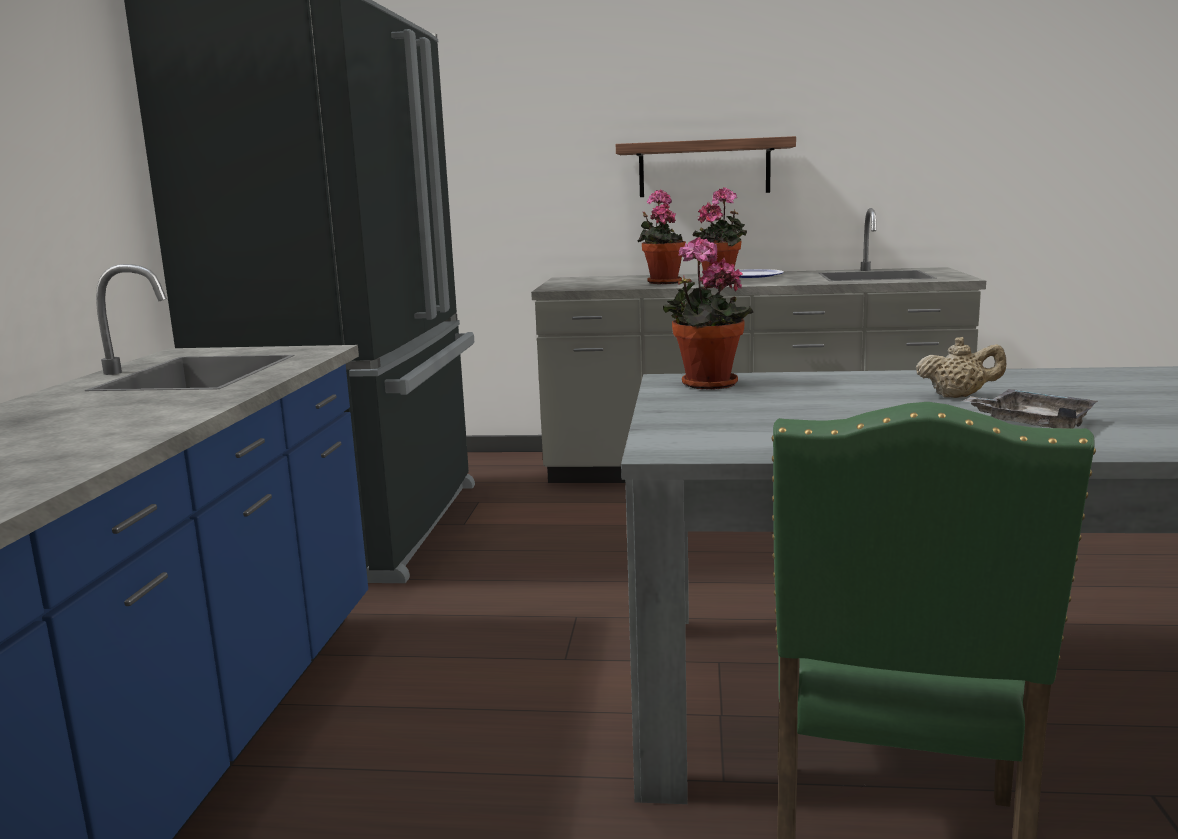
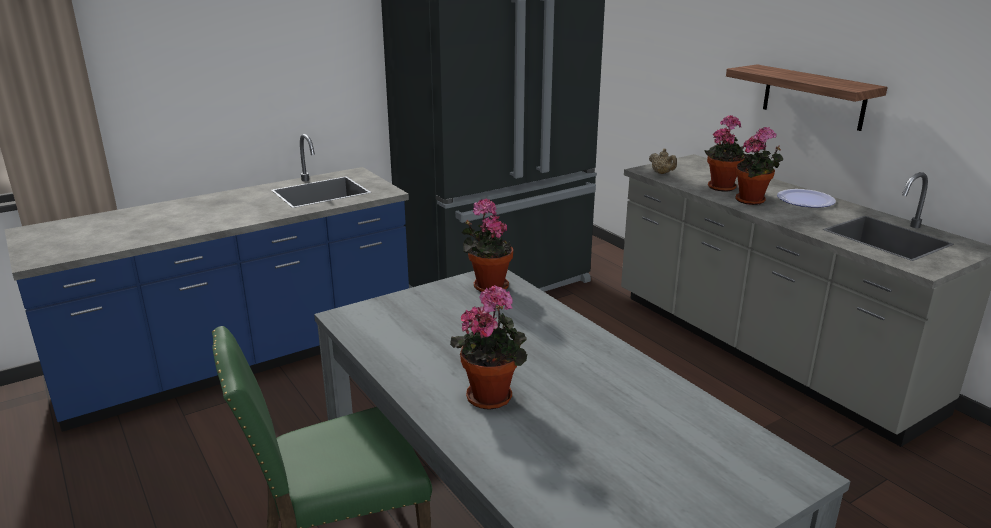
camera: 50 degrees right, 10 degrees up
beige teapot [916,337,1006,398] -> beige teapot moved to [649,149,677,174]
grey tray [963,389,1098,429] -> potted plant [450,285,527,410]

